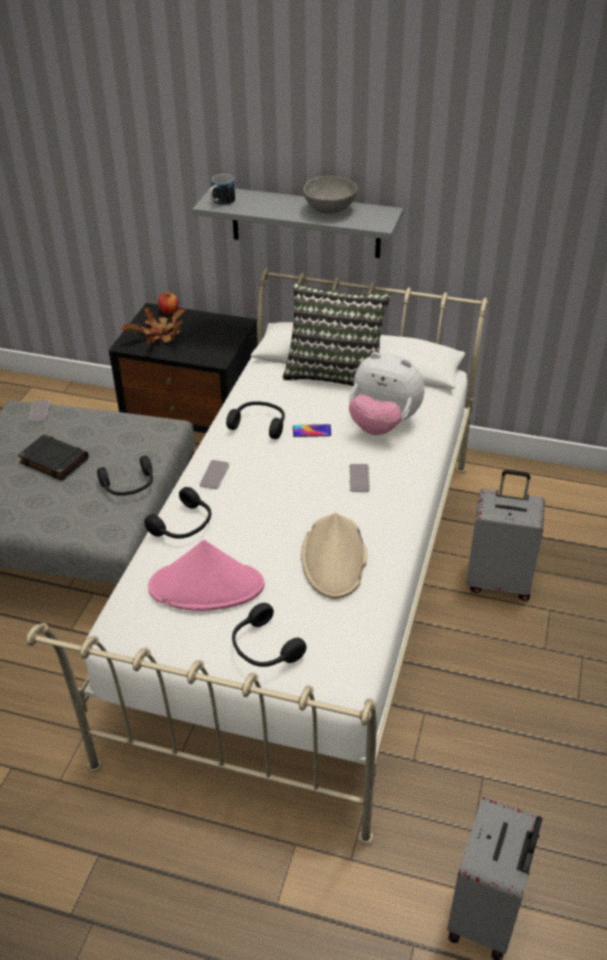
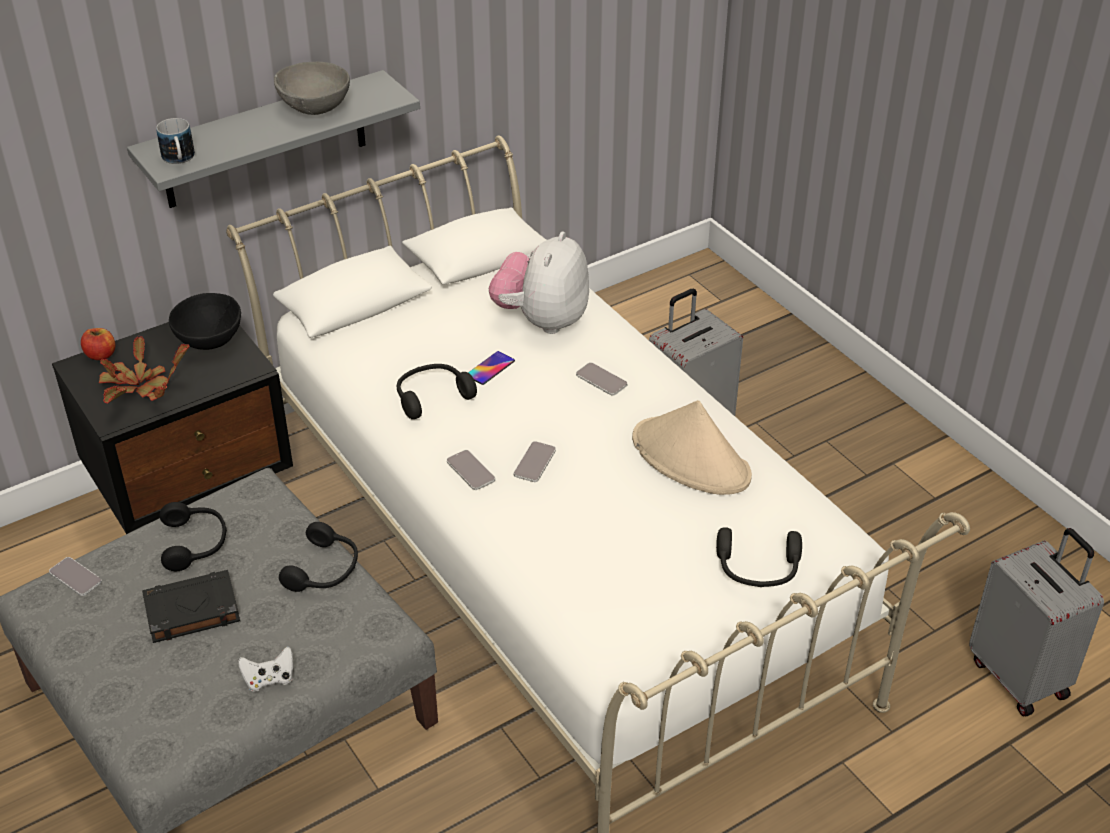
camera: 50 degrees left, 0 degrees up
black headphones [144,487,211,539] -> black headphones moved to [160,502,227,571]
pink hat [148,540,265,611] -> none
pillow [283,282,392,386] -> none
plush toy [349,352,424,435] -> plush toy turned 135 degrees clockwise [489,231,589,334]
none -> black bowl [169,293,241,350]
none -> white game controller [238,646,293,691]
none -> phone [514,441,556,482]

